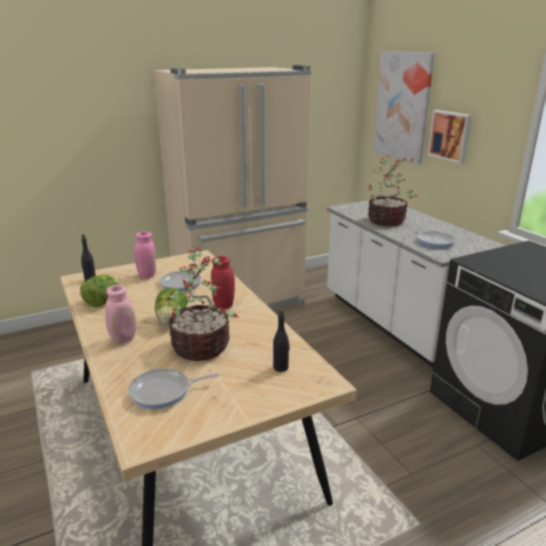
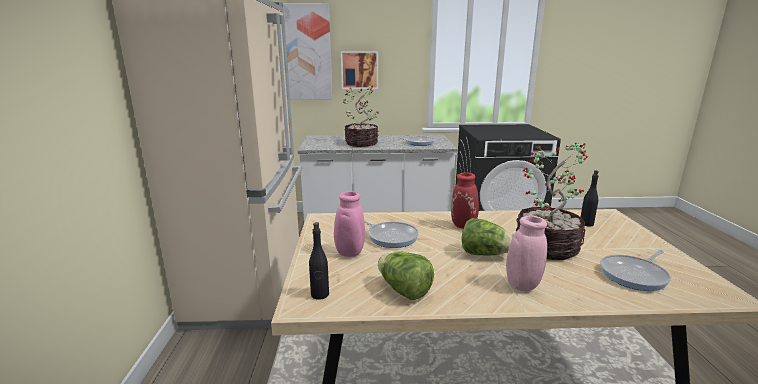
camera: 65 degrees left, 5 degrees down
frying pan [128,368,219,409] -> frying pan turned 45 degrees clockwise [600,250,671,291]

